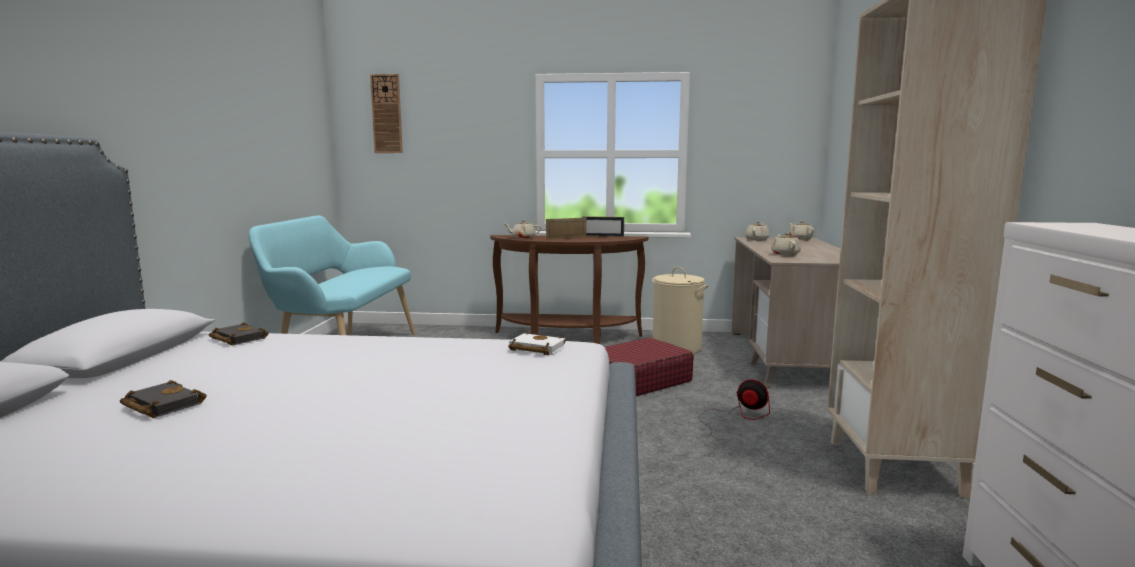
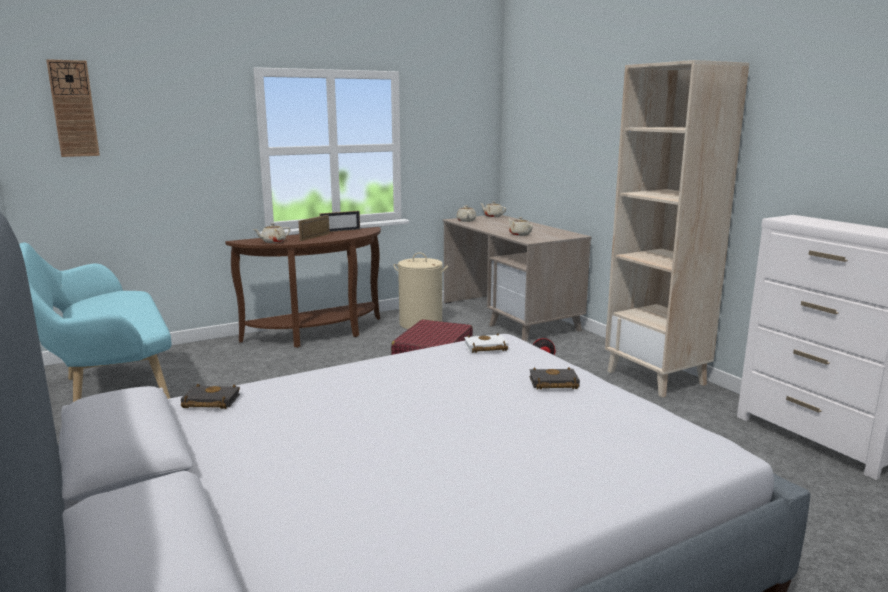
camera: 35 degrees left, 5 degrees up
black book [120,380,207,418] -> black book moved to [529,367,580,389]

